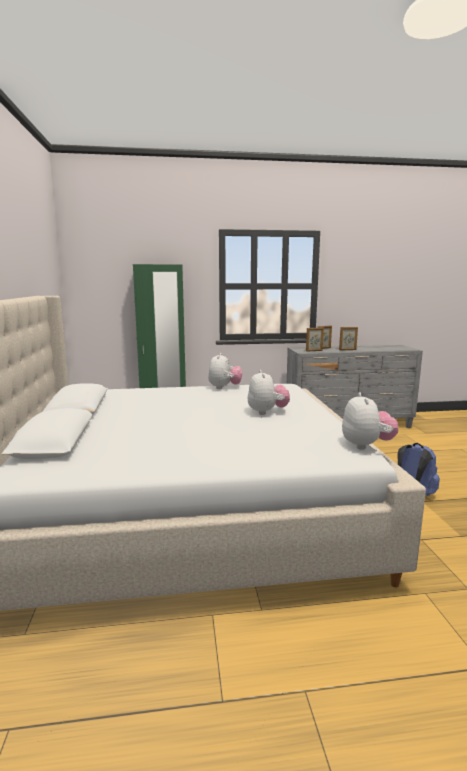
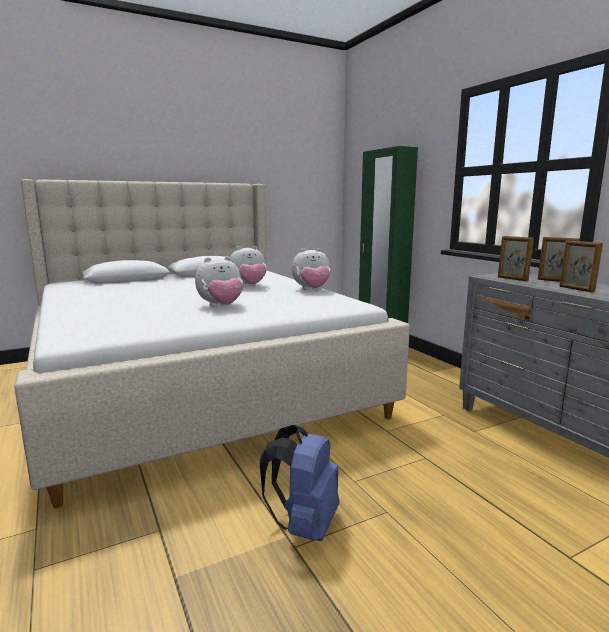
camera: 70 degrees right, 0 degrees up
plush toy [342,392,398,450] -> plush toy moved to [230,246,267,286]

